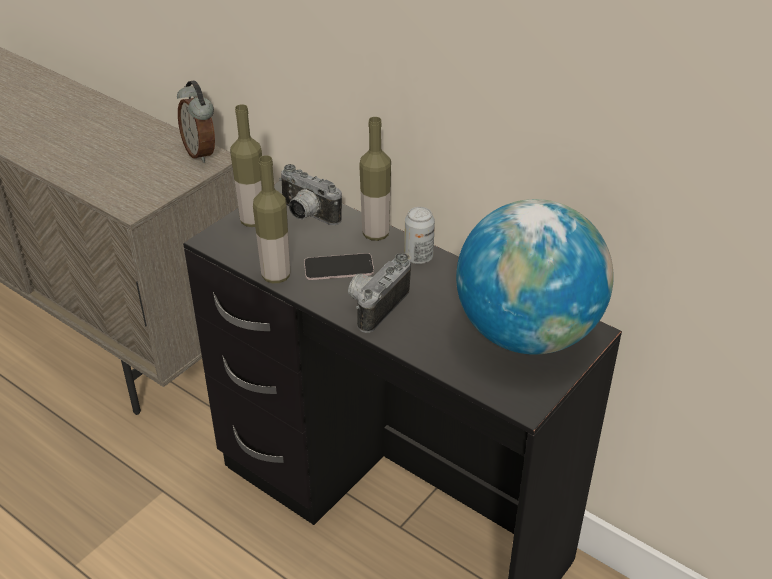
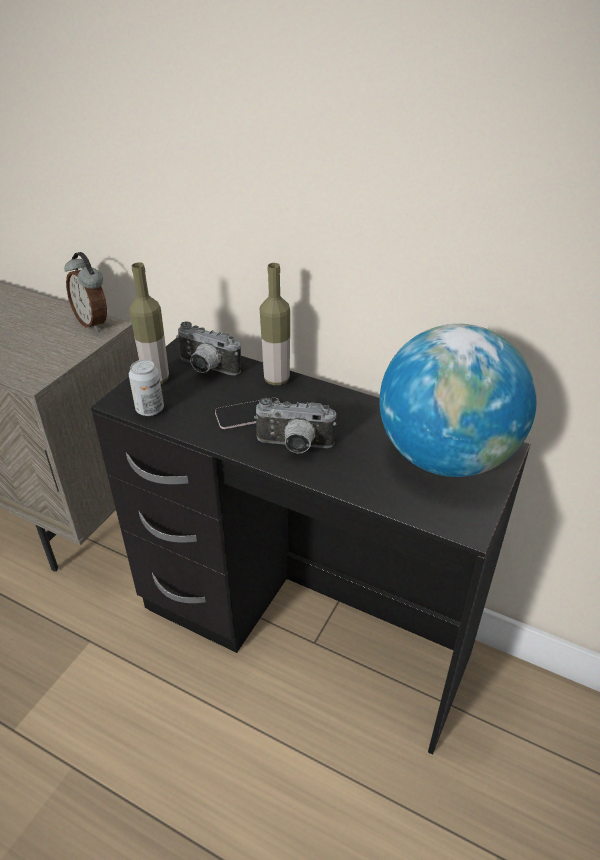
camera: 10 degrees left, 0 degrees up
bottle [253,155,290,283] -> none
camera [348,253,411,333] -> camera turned 105 degrees counterclockwise [254,398,337,453]
can [404,207,435,264] -> can moved to [129,360,164,416]

